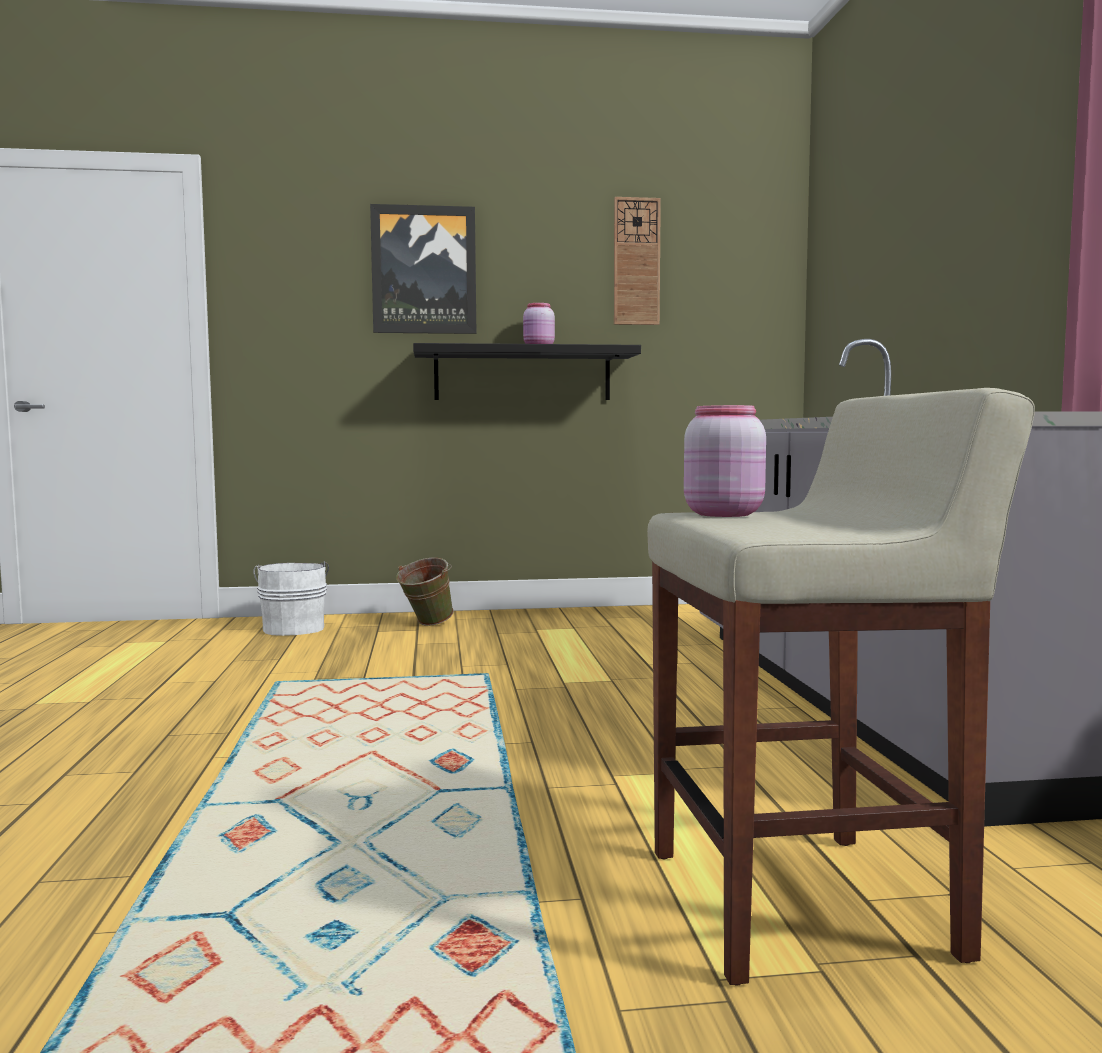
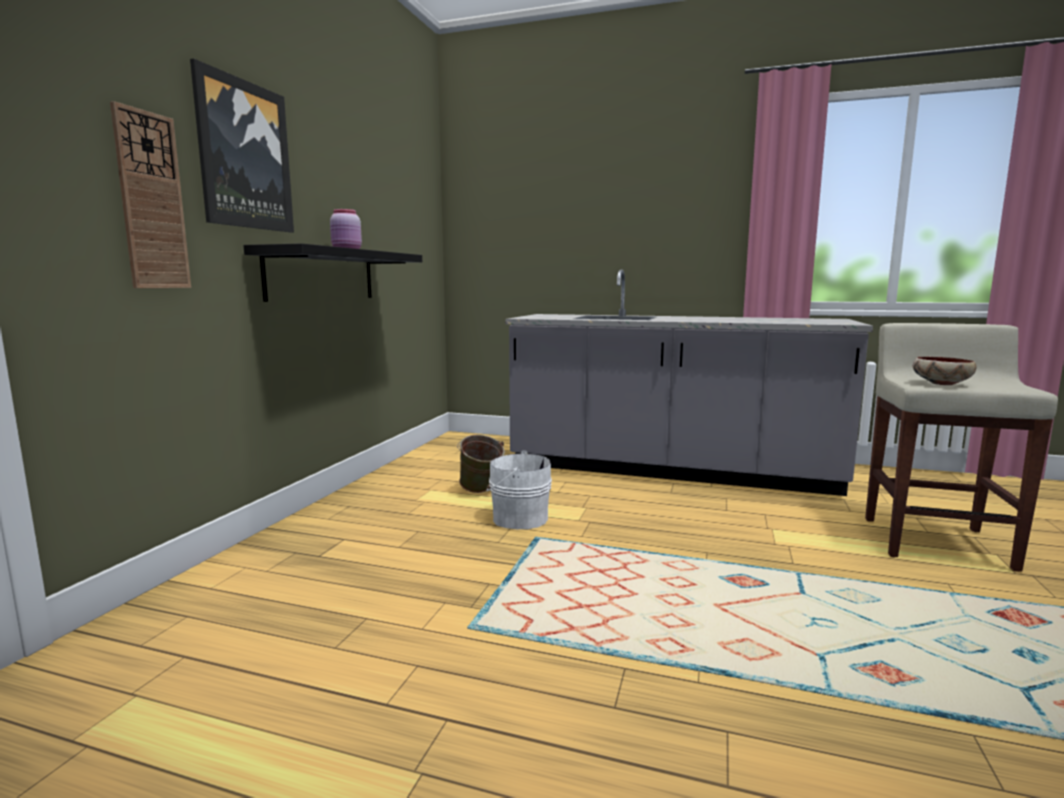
camera: 65 degrees left, 5 degrees up
white bucket [253,561,329,636] -> white bucket moved to [486,450,552,529]
green bucket [396,558,454,626] -> green bucket moved to [457,435,505,493]
wall clock [614,197,661,325] -> wall clock moved to [110,101,191,288]
pink jar [684,405,766,517] -> bowl [913,357,977,385]

